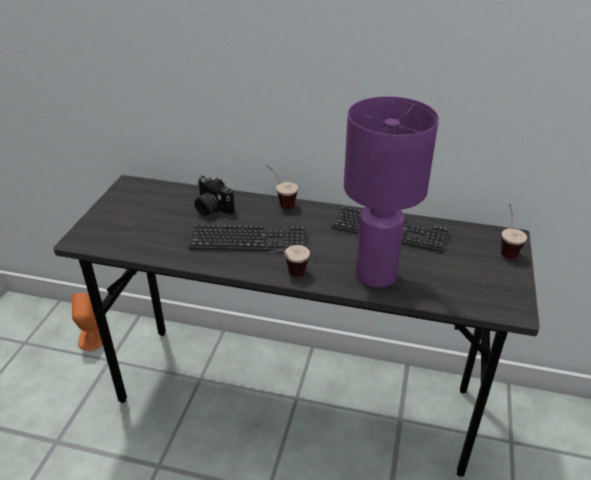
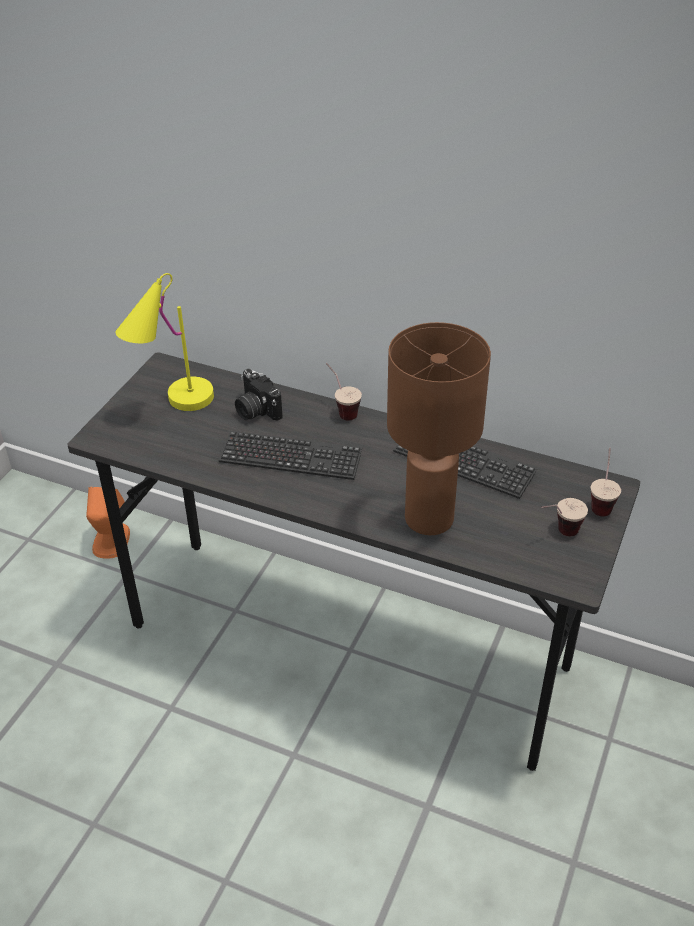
camera: 10 degrees right, 5 degrees up
cup [269,245,310,277] -> cup moved to [541,498,588,536]
purple table lamp [344,96,439,288] -> brown table lamp [387,322,491,535]
none -> yellow table lamp [115,273,214,411]

